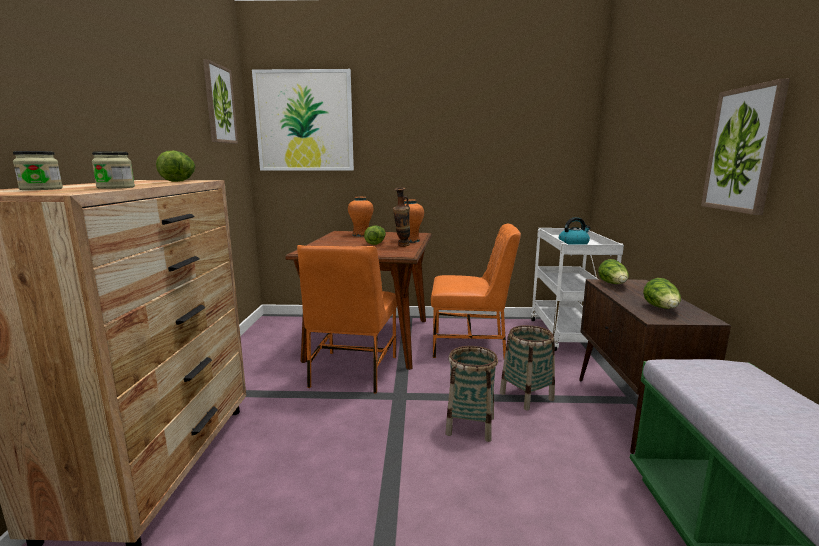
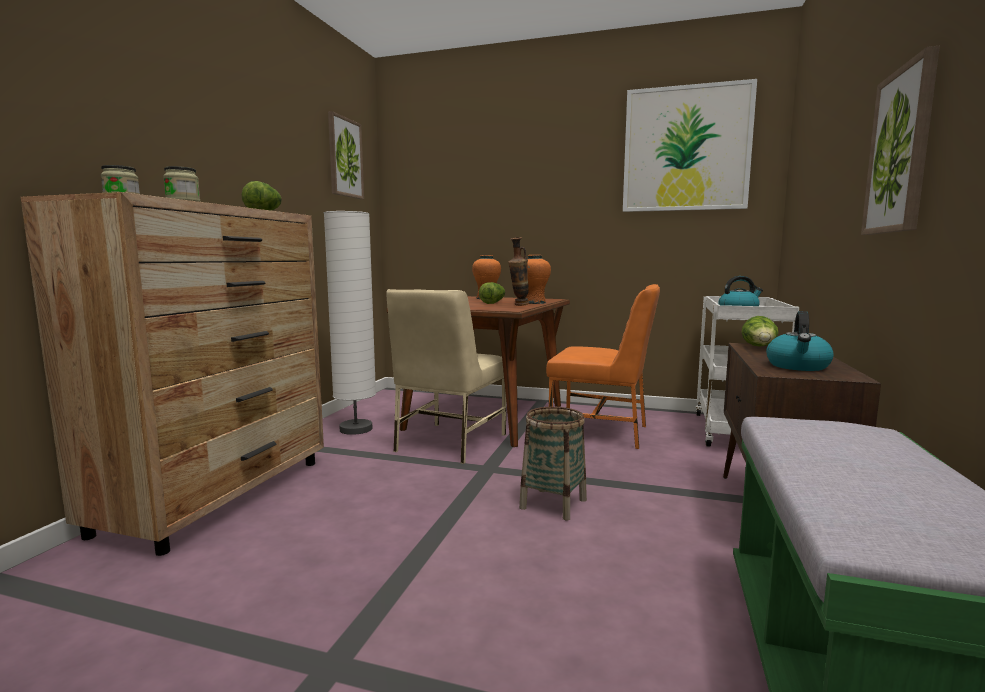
camera: 15 degrees right, 5 degrees down
picture [252,69,354,171] -> picture moved to [623,79,757,212]
orange chair [297,245,397,393] -> beige chair [386,289,506,464]
basket [500,325,555,410] -> none
lettuce [643,278,681,309] -> kettle [766,311,833,371]
none -> white floor lamp [324,211,376,435]

